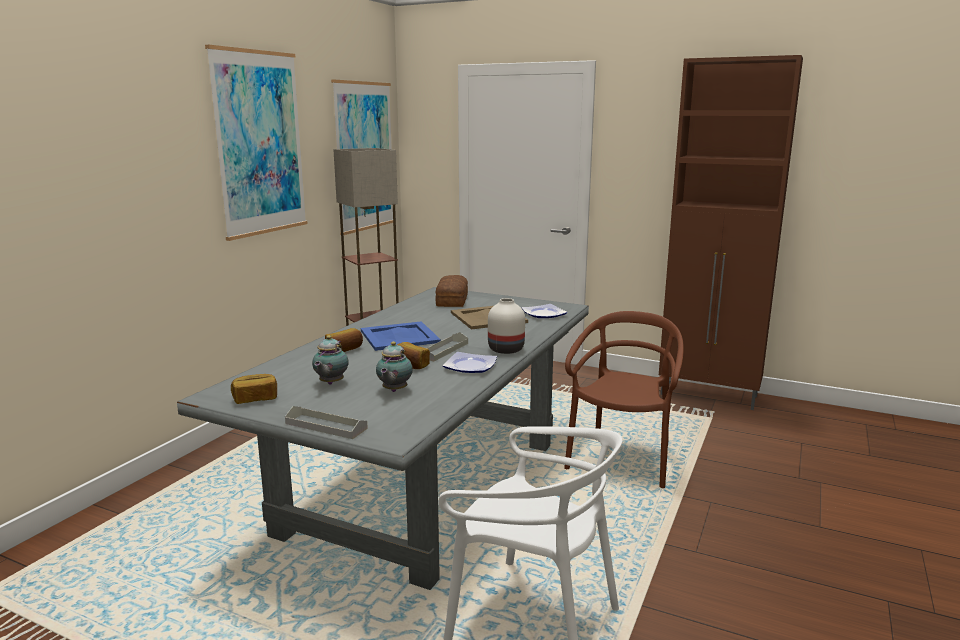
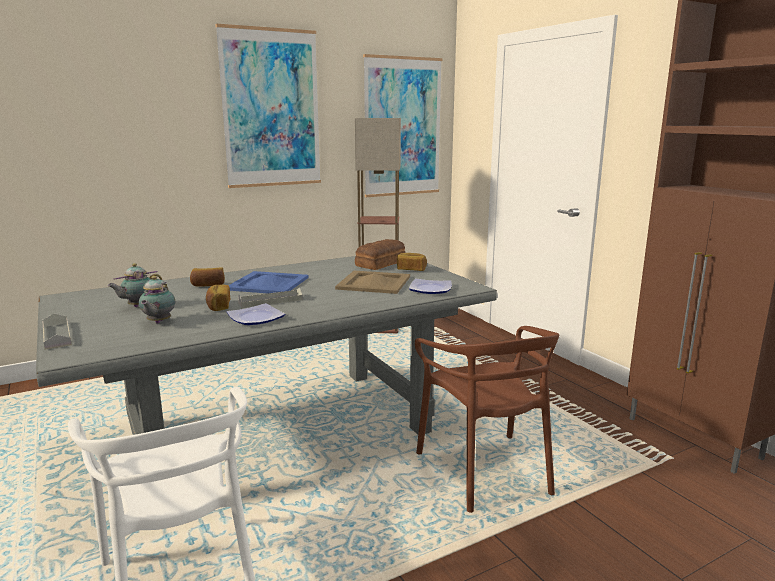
camera: 35 degrees right, 0 degrees up
bread [231,374,277,404] -> bread moved to [397,253,427,271]
teapot [376,341,413,392] -> teapot turned 45 degrees counterclockwise [139,276,175,324]
white vase [488,298,525,354] -> none
brown chair [564,311,684,488] -> brown chair turned 105 degrees clockwise [415,326,559,513]

